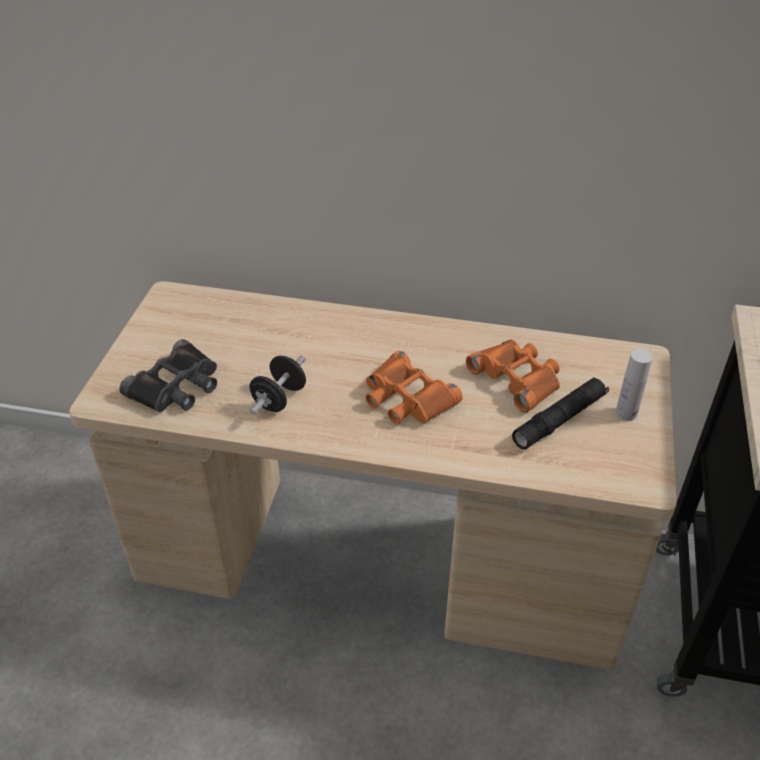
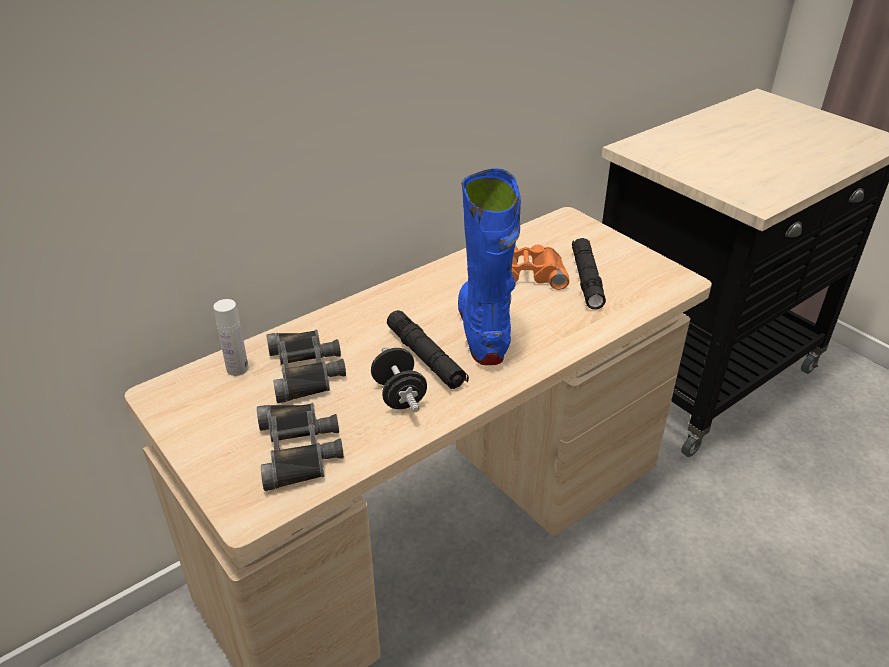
camera: 50 degrees left, 5 degrees down
orange binoculars [366,351,463,425] -> blue boot [458,169,521,365]
white bottle [616,349,653,421] -> white bottle moved to [213,299,249,376]
none -> black binoculars [266,330,346,403]
none -> black flashlight [387,310,469,389]

